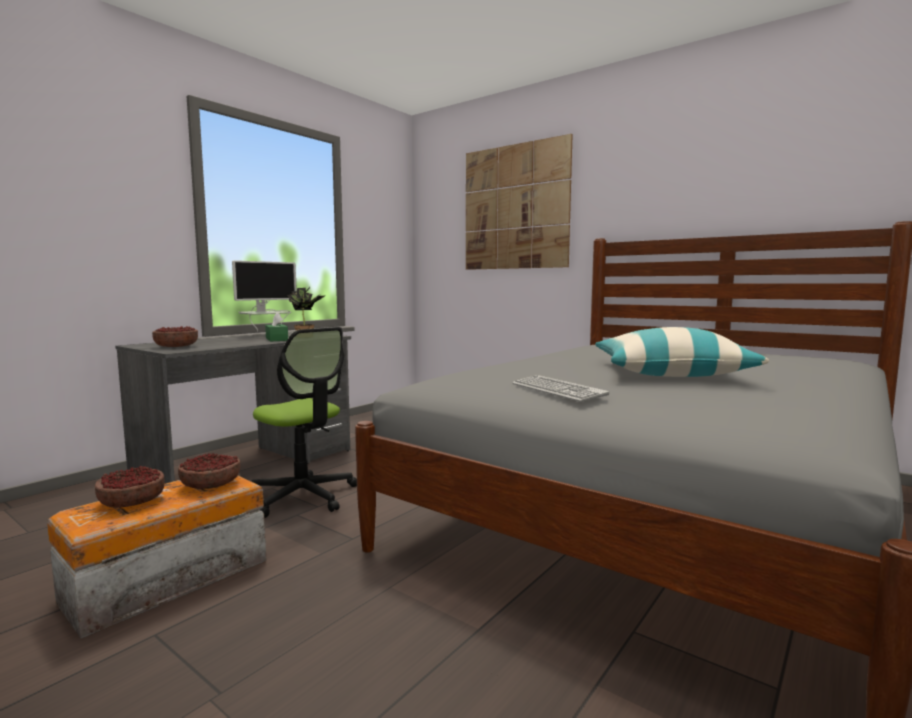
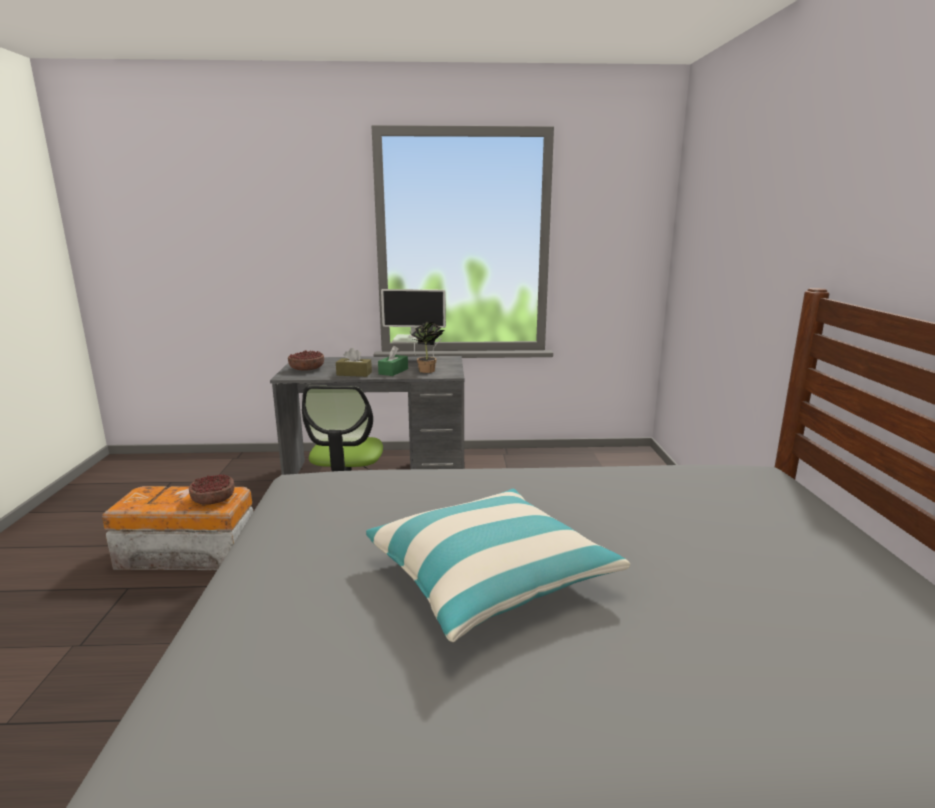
camera: 50 degrees right, 10 degrees up
bowl [95,466,165,508] -> none
picture [466,134,573,270] -> none
keyboard [512,376,609,402] -> none
none -> brown tissue box [336,348,372,377]

